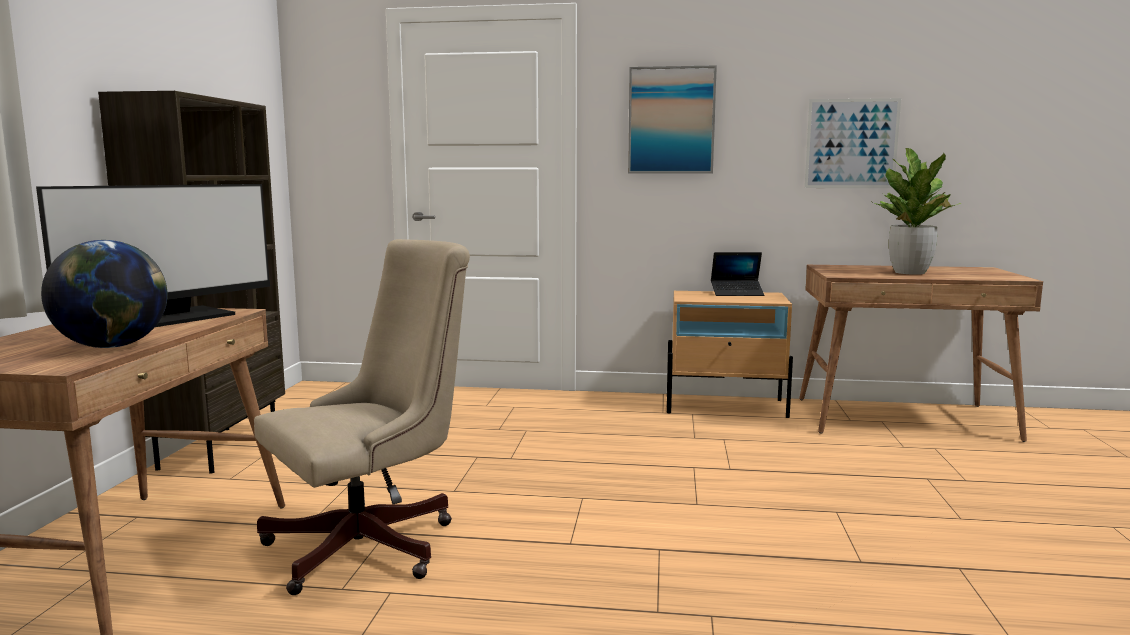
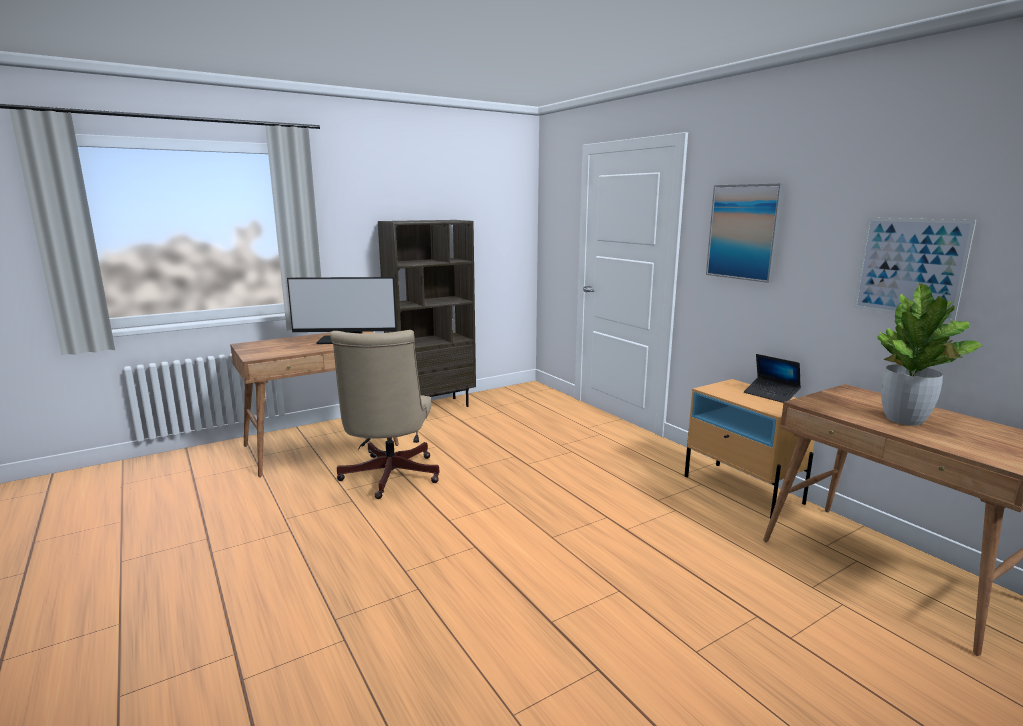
camera: 50 degrees right, 5 degrees up
globe [41,240,168,348] -> none
beige office chair [254,239,470,595] -> beige office chair turned 75 degrees clockwise [330,330,439,499]

